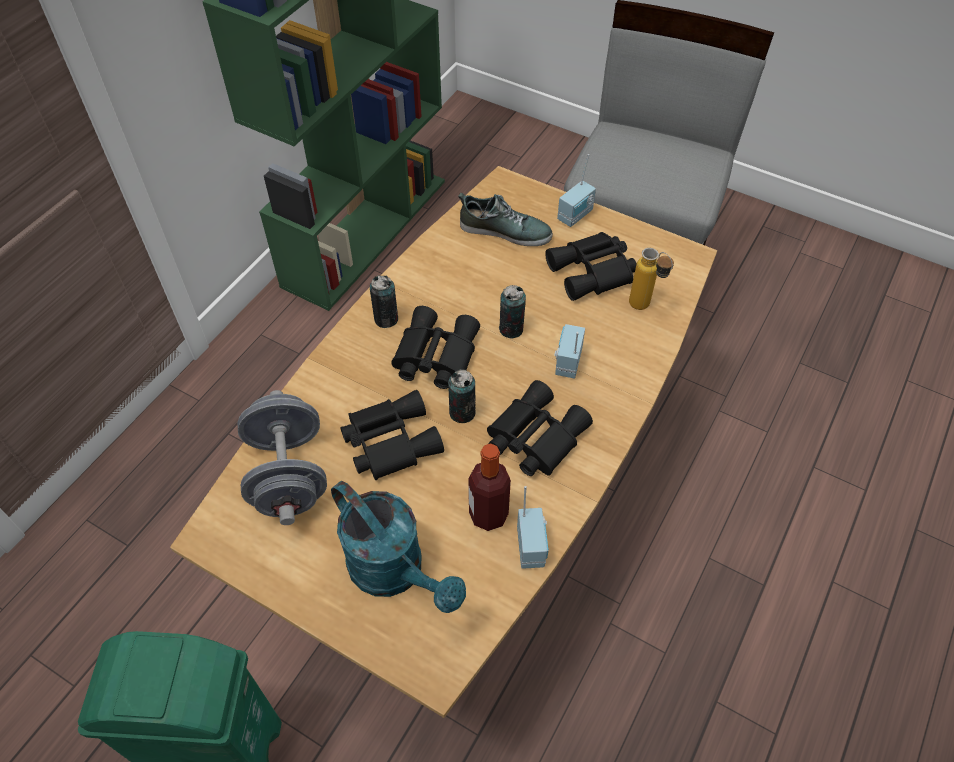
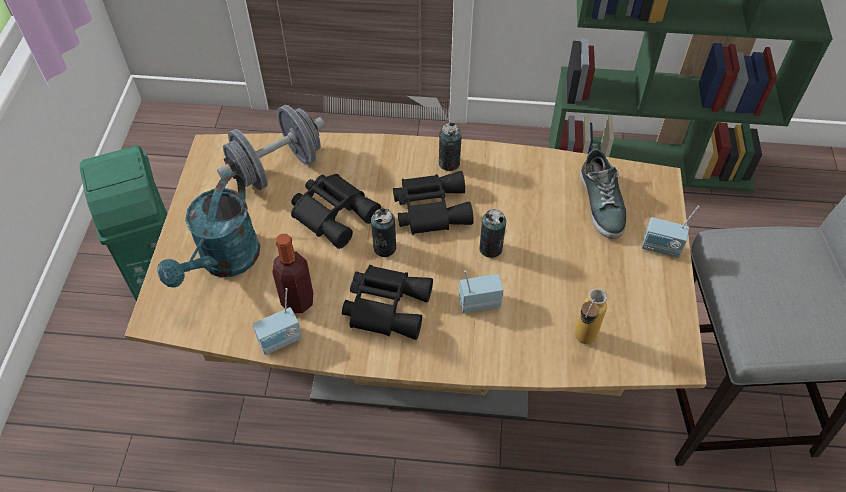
camera: 65 degrees right, 0 degrees up
black binoculars [545,232,637,301] -> none

